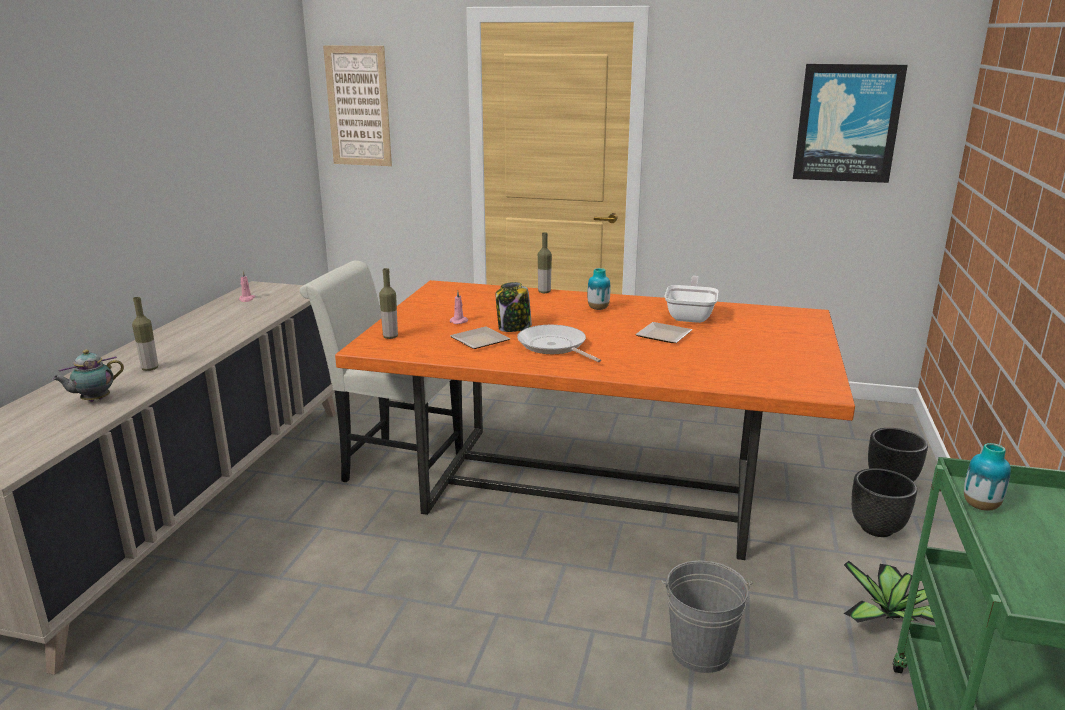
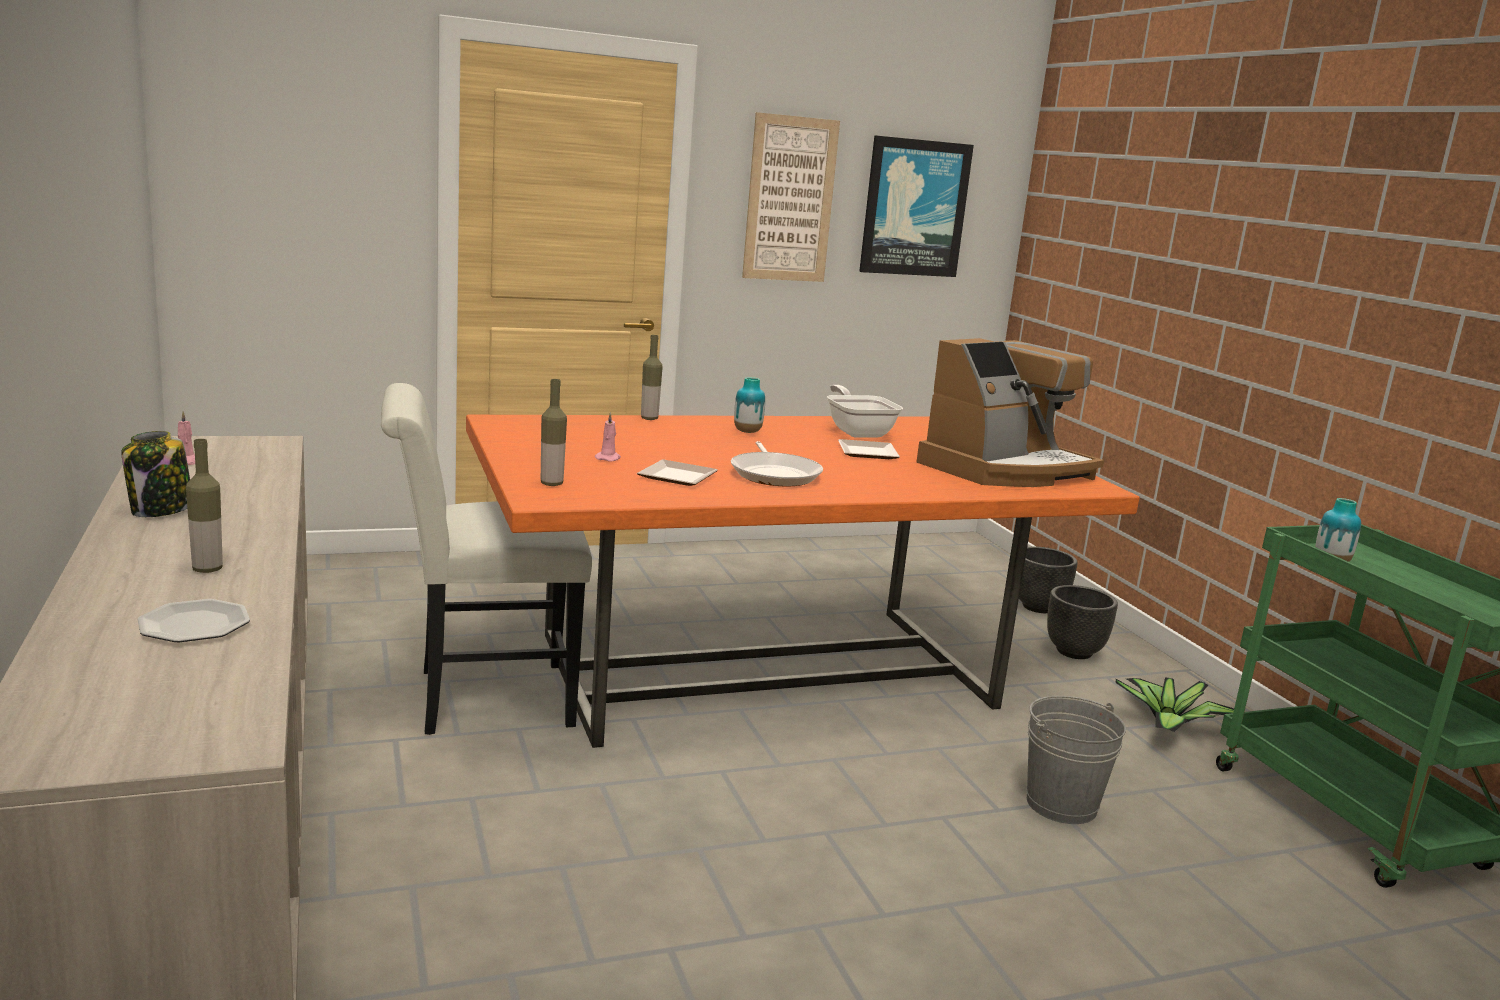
camera: 35 degrees left, 5 degrees down
teapot [52,350,124,402] -> plate [138,599,250,642]
picture [323,46,392,166] -> picture moved to [742,112,840,282]
jar [496,282,532,332] -> jar moved to [121,431,190,517]
frying pan [517,325,601,362] -> frying pan turned 120 degrees counterclockwise [731,441,823,486]
none -> coffee machine [916,338,1104,487]

